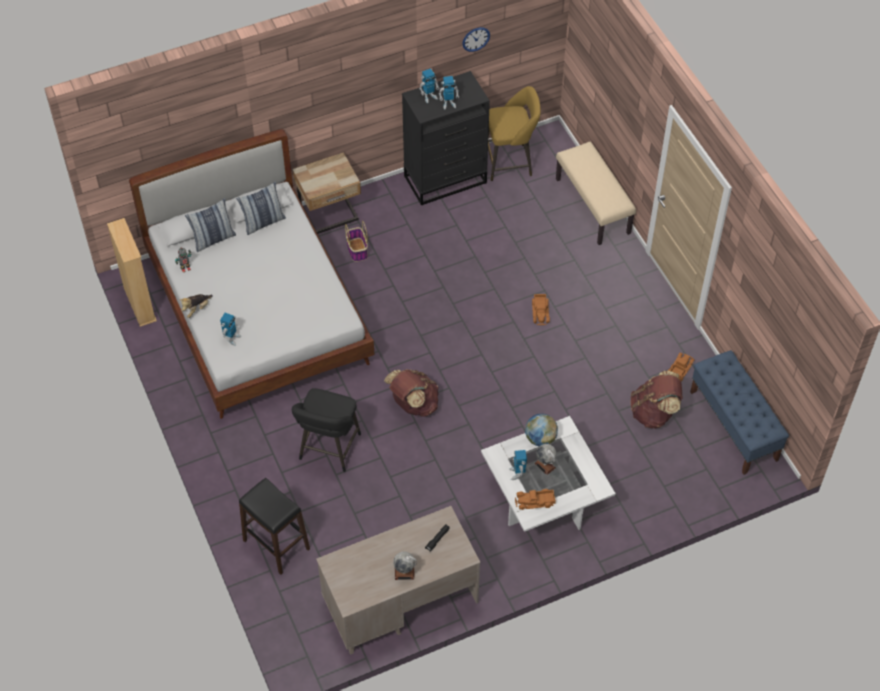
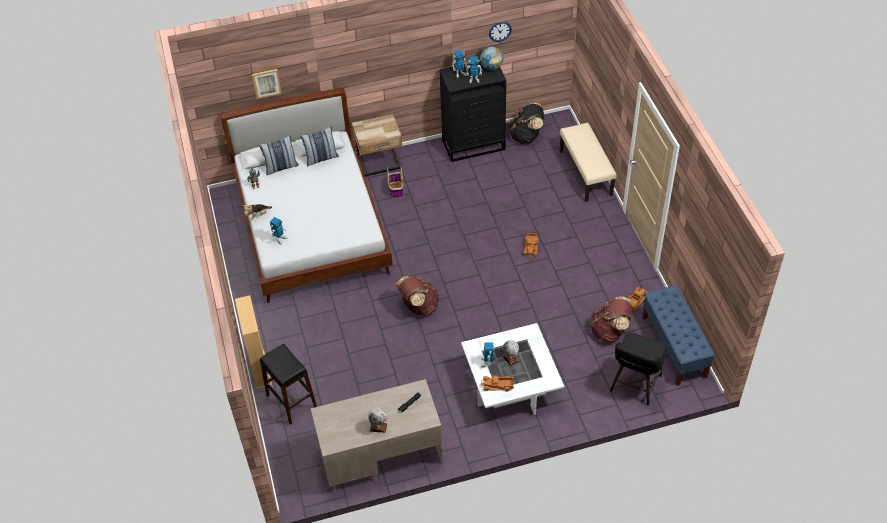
camera: 10 degrees right, 5 degrees down
beige bookcase [107,218,157,327] -> beige bookcase moved to [235,295,272,389]
black stool [292,388,361,472] -> black stool moved to [610,333,666,405]
yellow stool [488,86,541,181] -> black backpack [509,103,544,144]
globe [525,414,558,447] -> globe moved to [480,46,503,70]
none -> picture [252,69,282,99]

